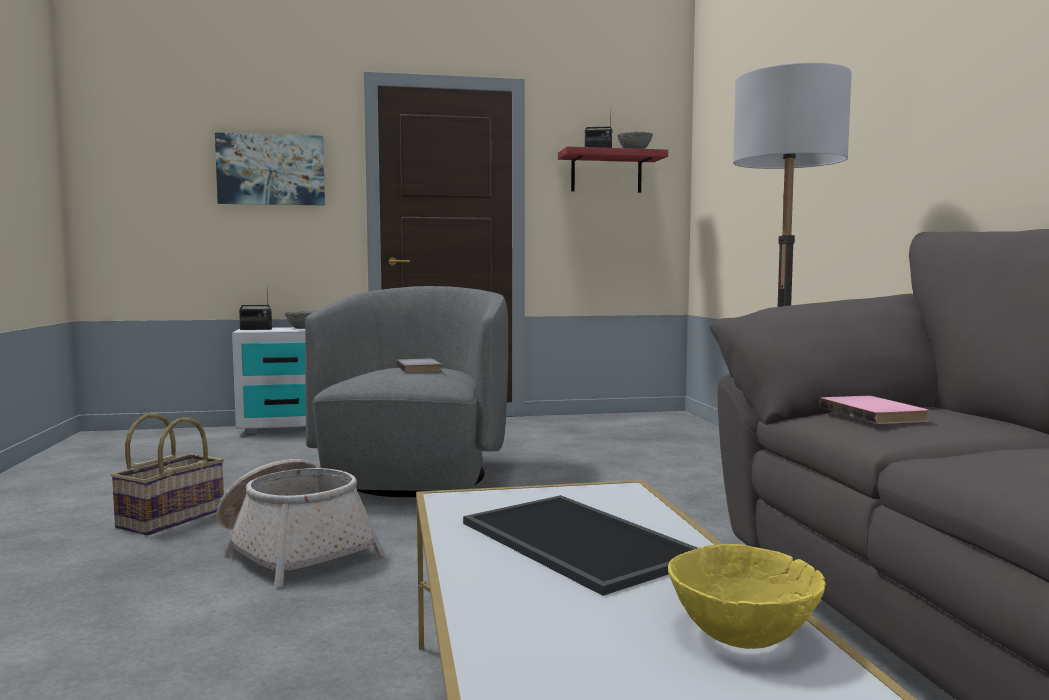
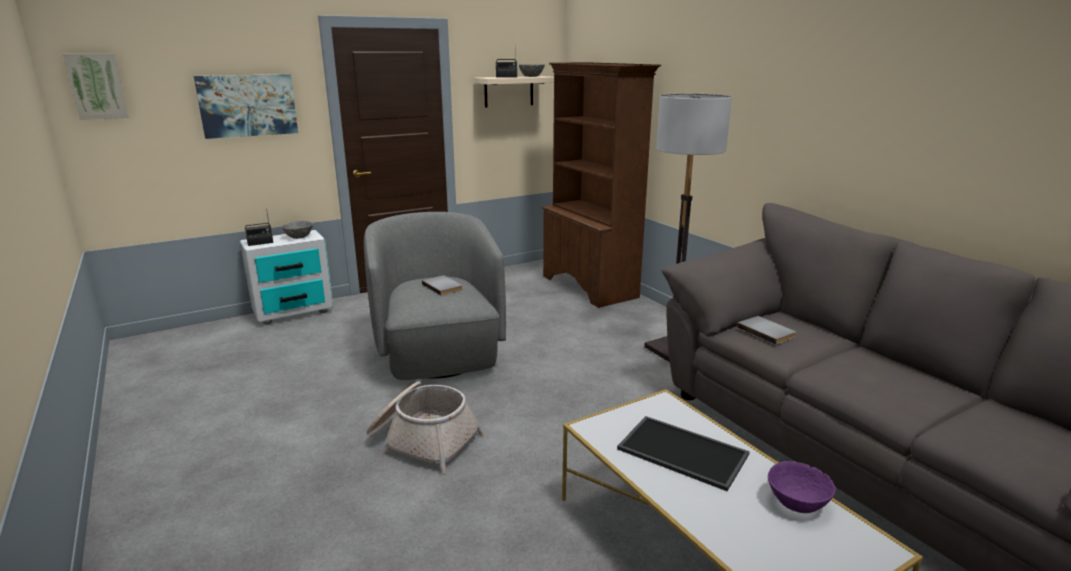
camera: 20 degrees left, 15 degrees up
basket [110,413,224,536] -> none
red shelf [558,146,668,193] -> beige shelf [474,76,554,107]
yellow bowl [668,544,826,649] -> purple bowl [768,461,836,513]
pink book [820,396,929,424] -> grey book [737,316,796,345]
none -> picture [63,54,129,120]
none -> brown bookcase [542,62,661,308]

